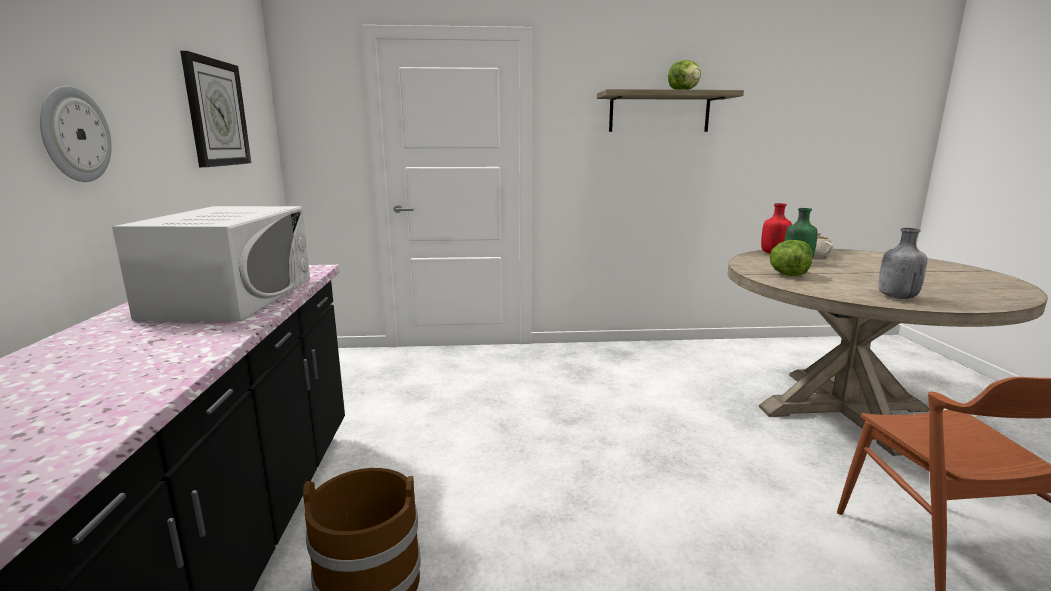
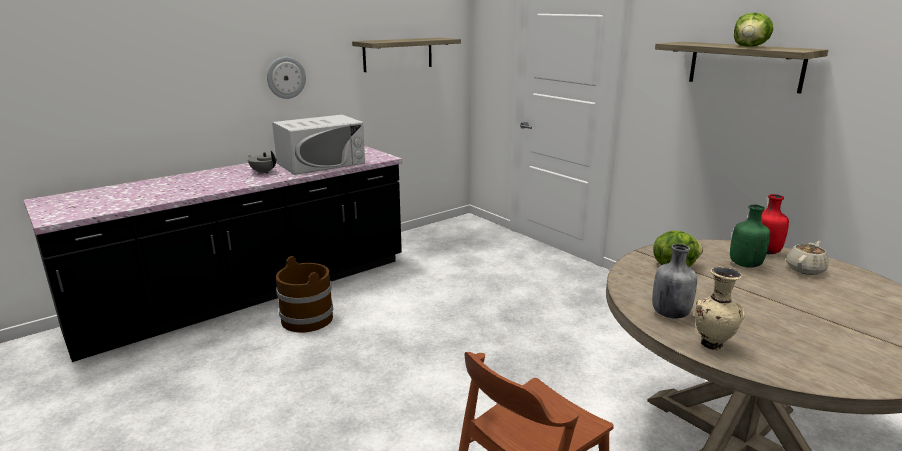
camera: 55 degrees right, 5 degrees up
wall clock [180,51,251,167] -> shelf [352,37,461,72]
none -> grey teapot [248,151,277,174]
none -> beige vase [695,267,745,351]

